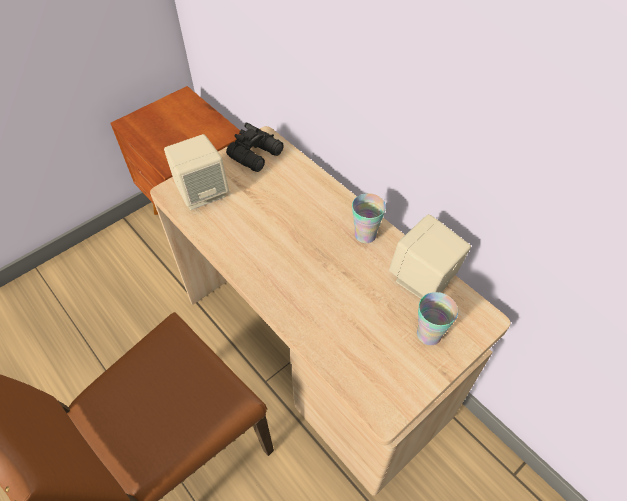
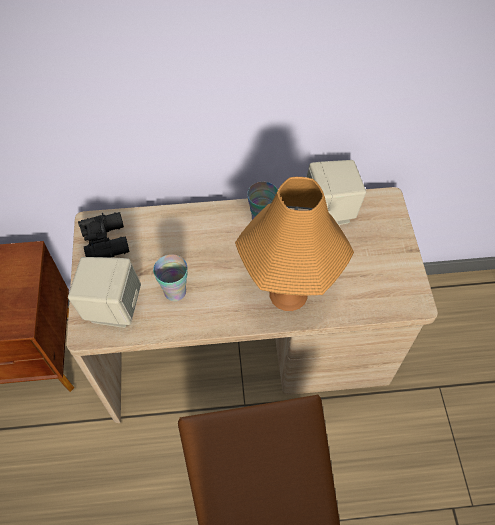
camera: 55 degrees left, 5 degrees up
cup [417,292,458,345] -> cup moved to [153,254,188,301]
none -> orange table lamp [235,177,354,311]

